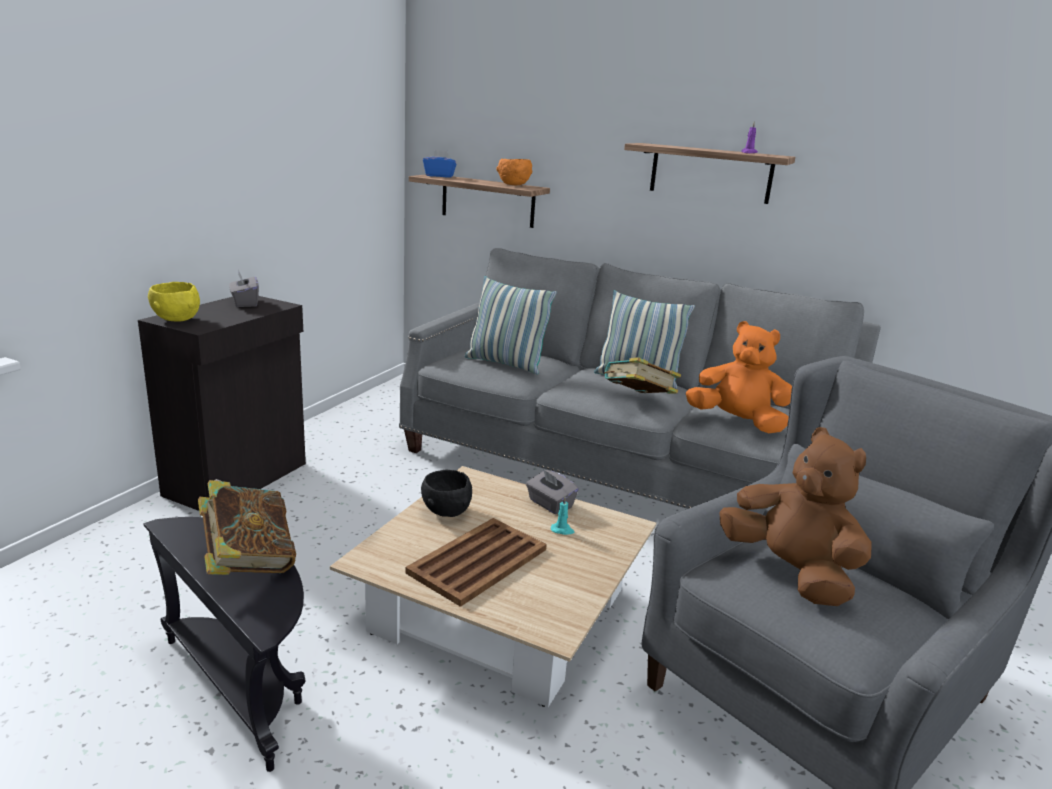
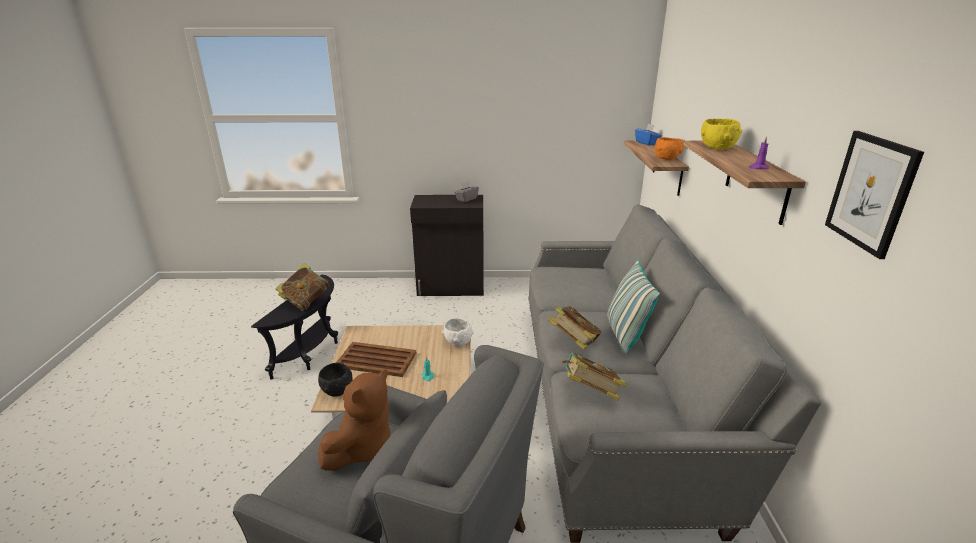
camera: 65 degrees right, 5 degrees up
yellow bowl [148,282,200,321] -> yellow bowl moved to [701,118,742,150]
black bowl [421,469,472,517] -> black bowl moved to [318,363,352,397]
pillow [465,276,557,374] -> none
grey tissue box [526,469,579,514] -> none
orange plush toy [686,321,792,433] -> book [562,352,626,400]
none -> white bowl [442,318,474,346]
none -> picture [825,131,924,259]

